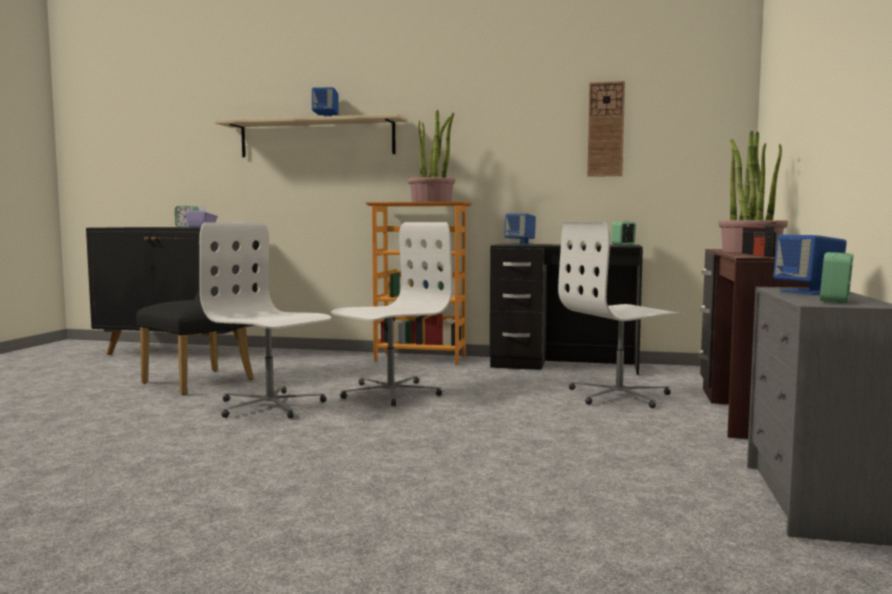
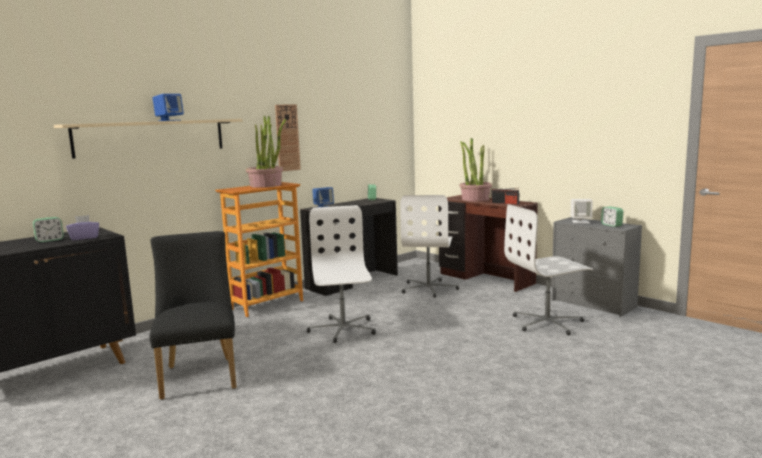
camera: 55 degrees left, 5 degrees up
white office chair [199,222,331,418] -> white office chair moved to [504,204,593,335]
wall clock [587,81,625,177] -> wall clock moved to [275,104,301,172]
blue speaker [773,234,847,295] -> white speaker [571,199,593,223]

